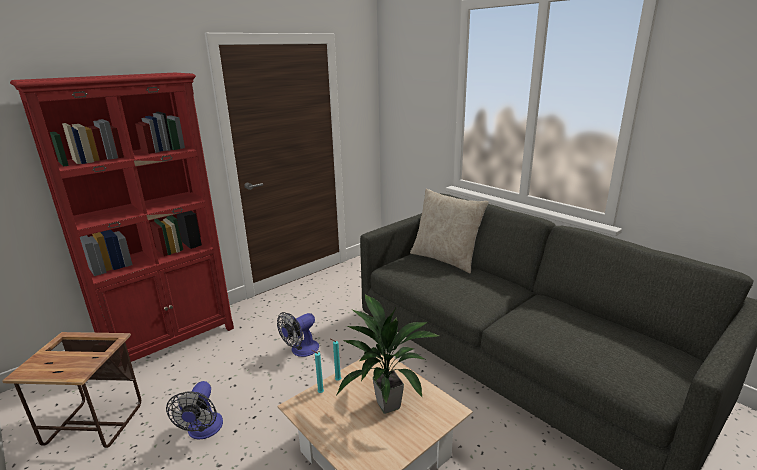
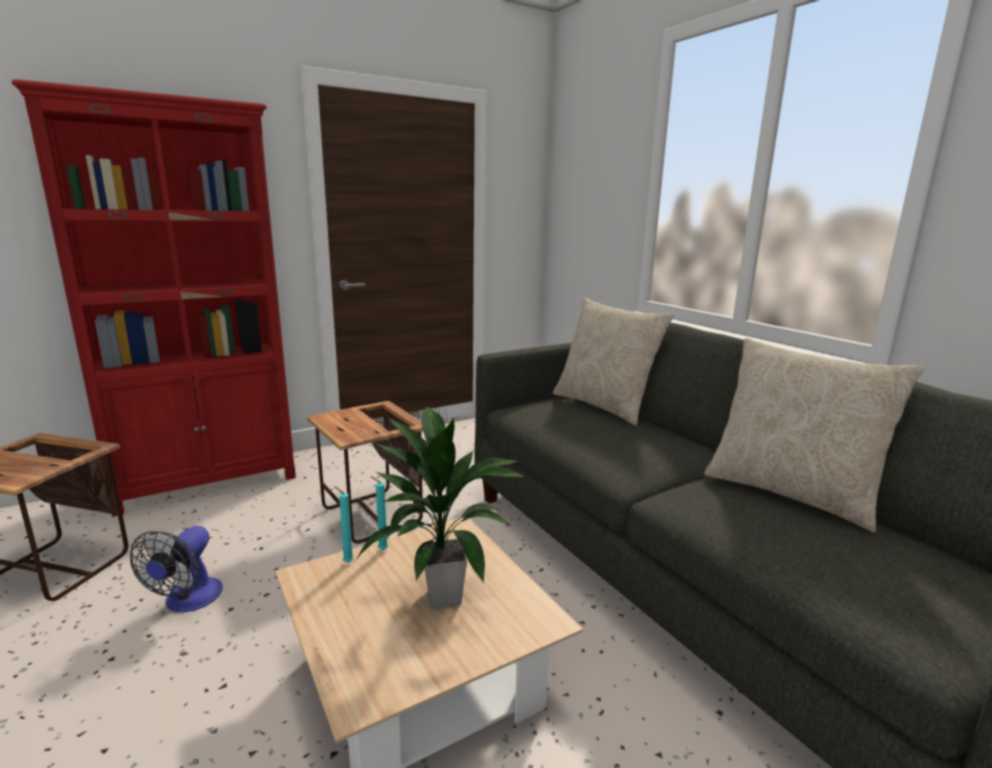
camera: 10 degrees right, 5 degrees down
fan [277,312,319,357] -> side table [307,401,423,544]
none -> beige pillow [704,338,924,533]

